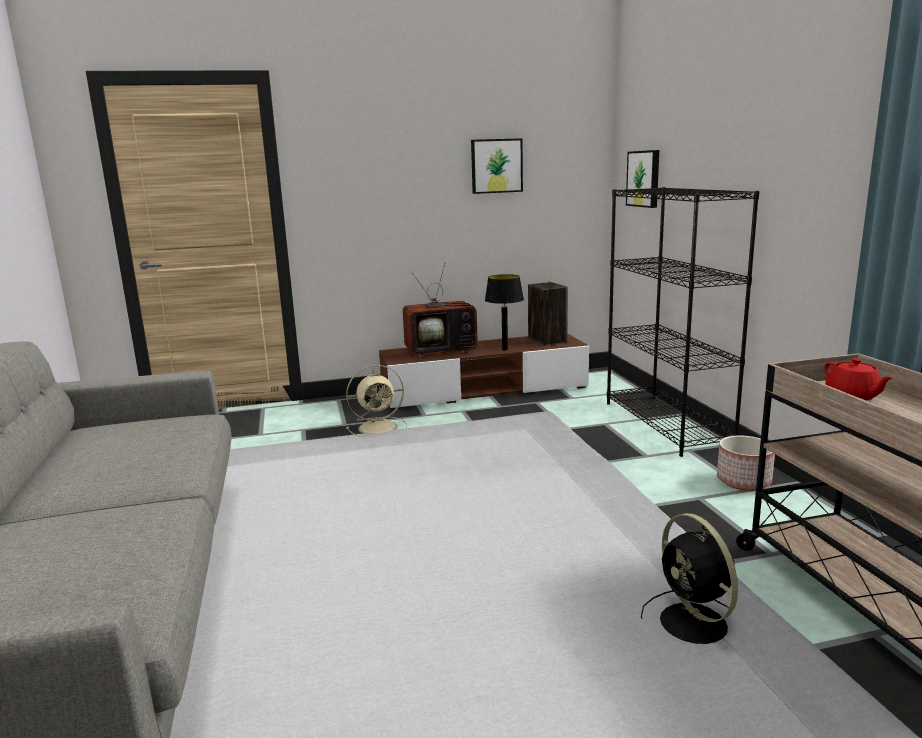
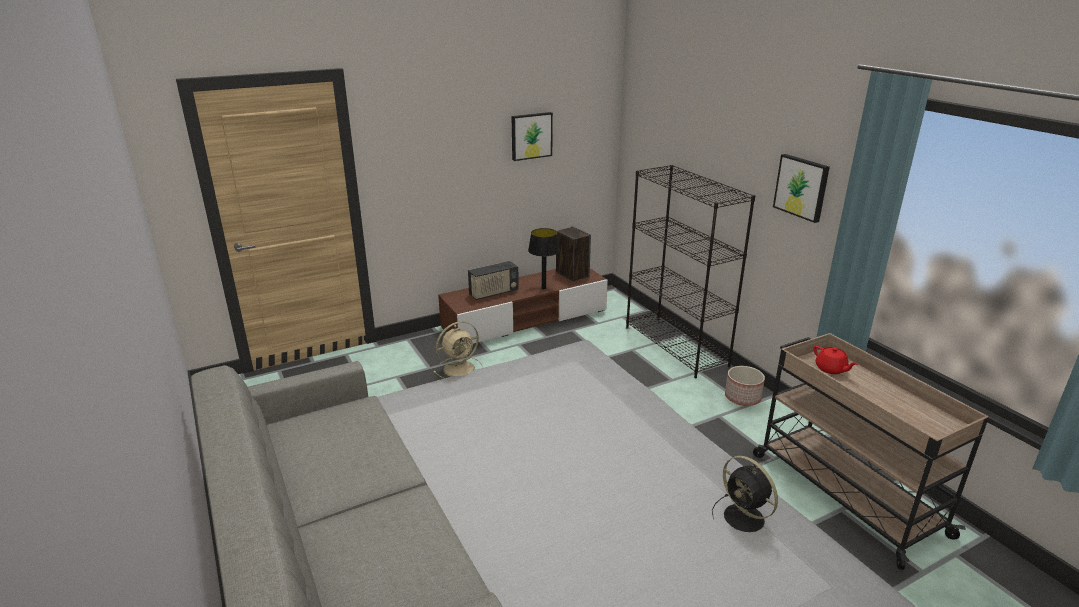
camera: 15 degrees left, 10 degrees up
television [403,262,483,358] -> radio [468,261,519,300]
picture [626,150,659,208] -> picture moved to [773,154,830,223]

